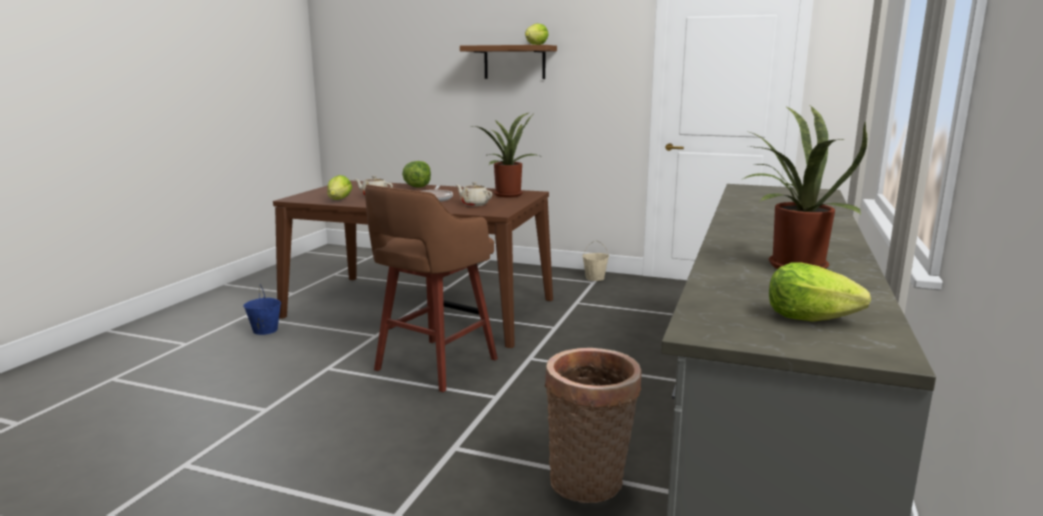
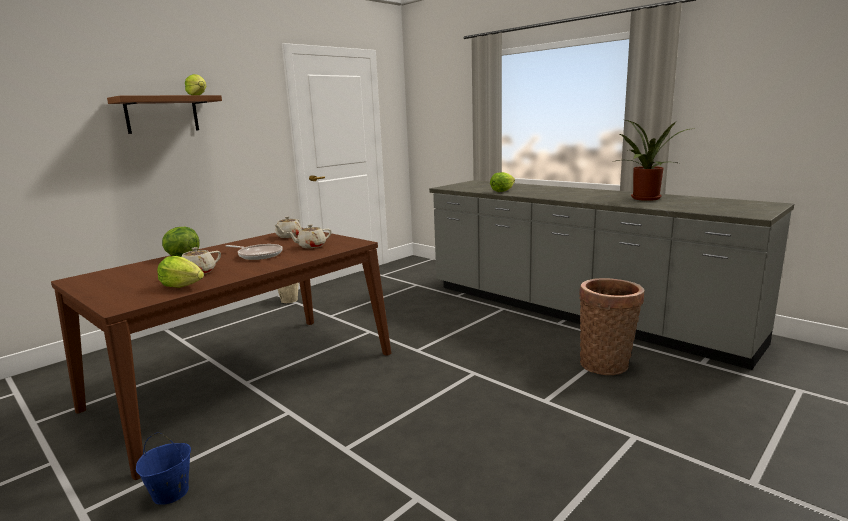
camera: 65 degrees left, 0 degrees up
brown stool [365,185,498,392] -> none
potted plant [473,112,539,197] -> beige teapot [275,216,301,238]
lettuce [769,262,871,322] -> lettuce moved to [490,172,515,192]

